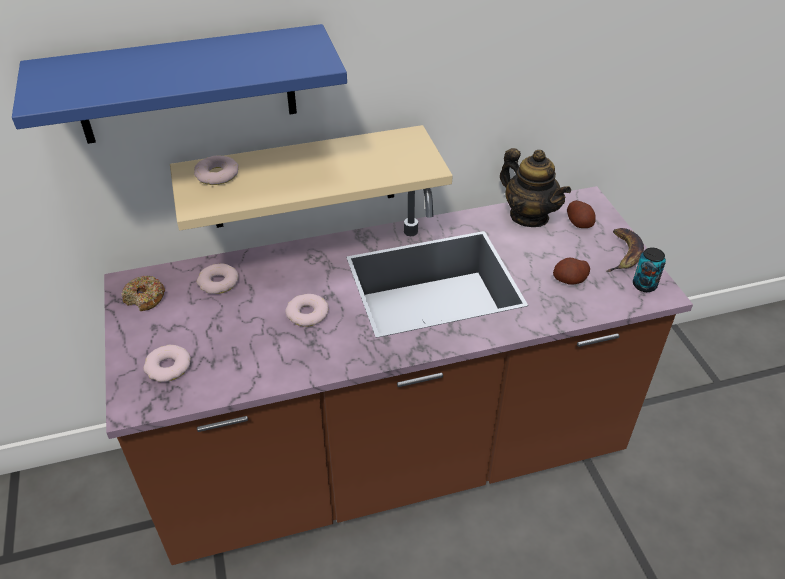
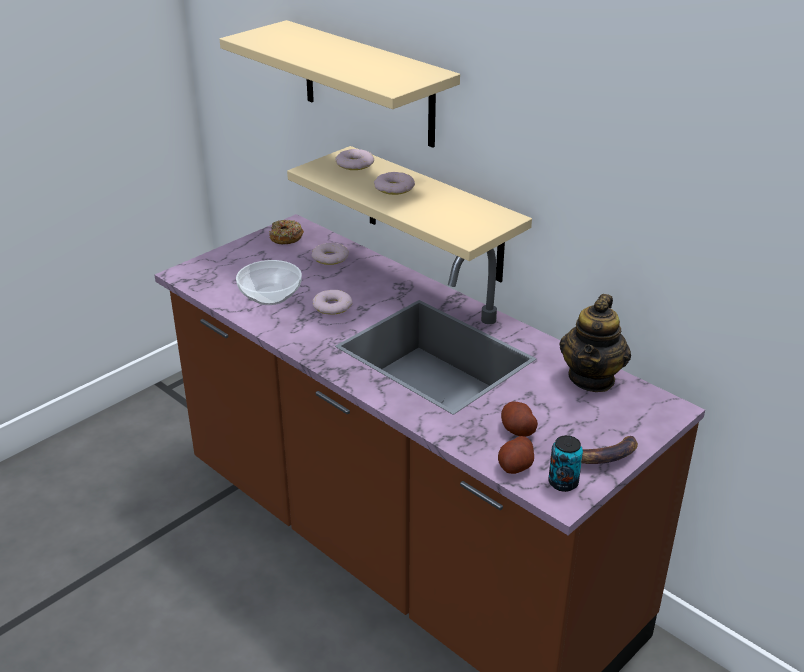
camera: 60 degrees right, 10 degrees down
blue shelf [12,24,347,144] -> beige shelf [220,20,460,148]
donut [143,345,191,382] -> donut moved to [374,172,415,195]
potato [567,200,596,228] -> potato moved to [498,436,534,474]
none -> bowl [236,260,302,305]

